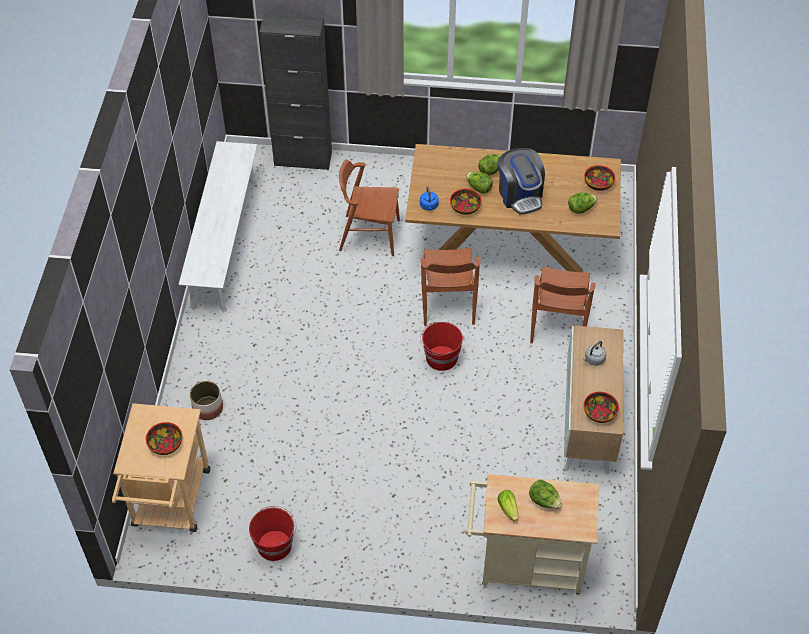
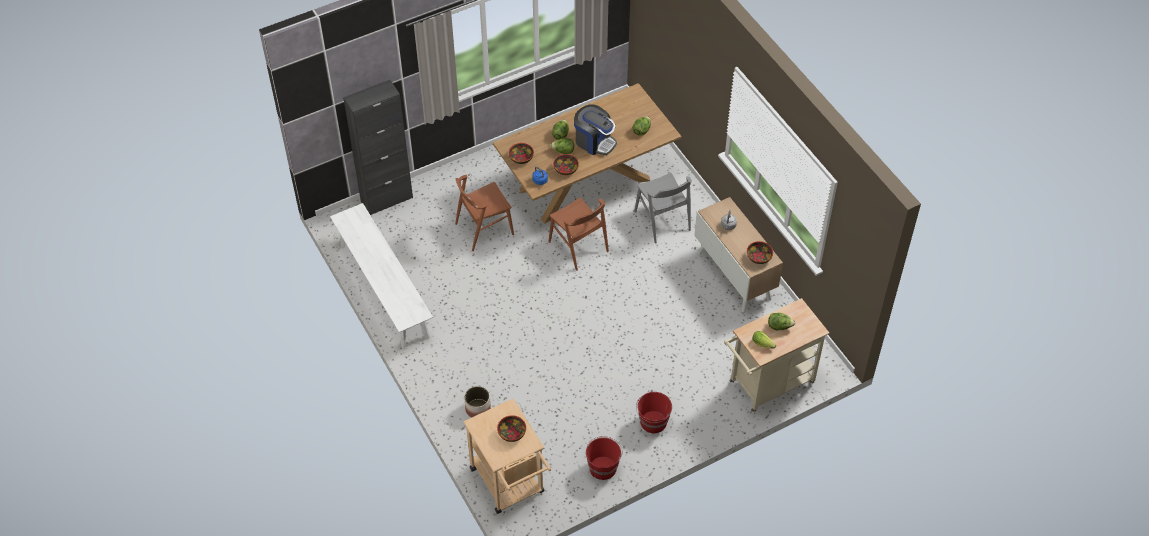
camera: 35 degrees left, 0 degrees up
red bucket [420,322,463,371] -> red bucket moved to [636,392,672,433]
brown chair [530,267,596,344] -> grey chair [634,173,692,244]
bowl [584,165,616,191] -> bowl moved to [509,143,534,164]

